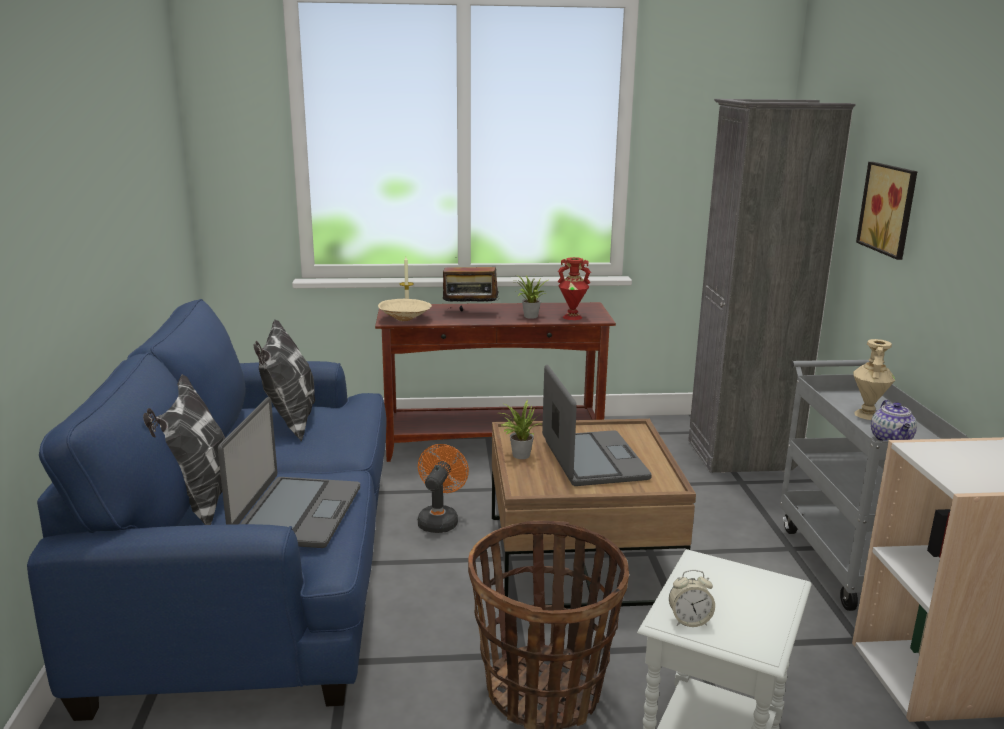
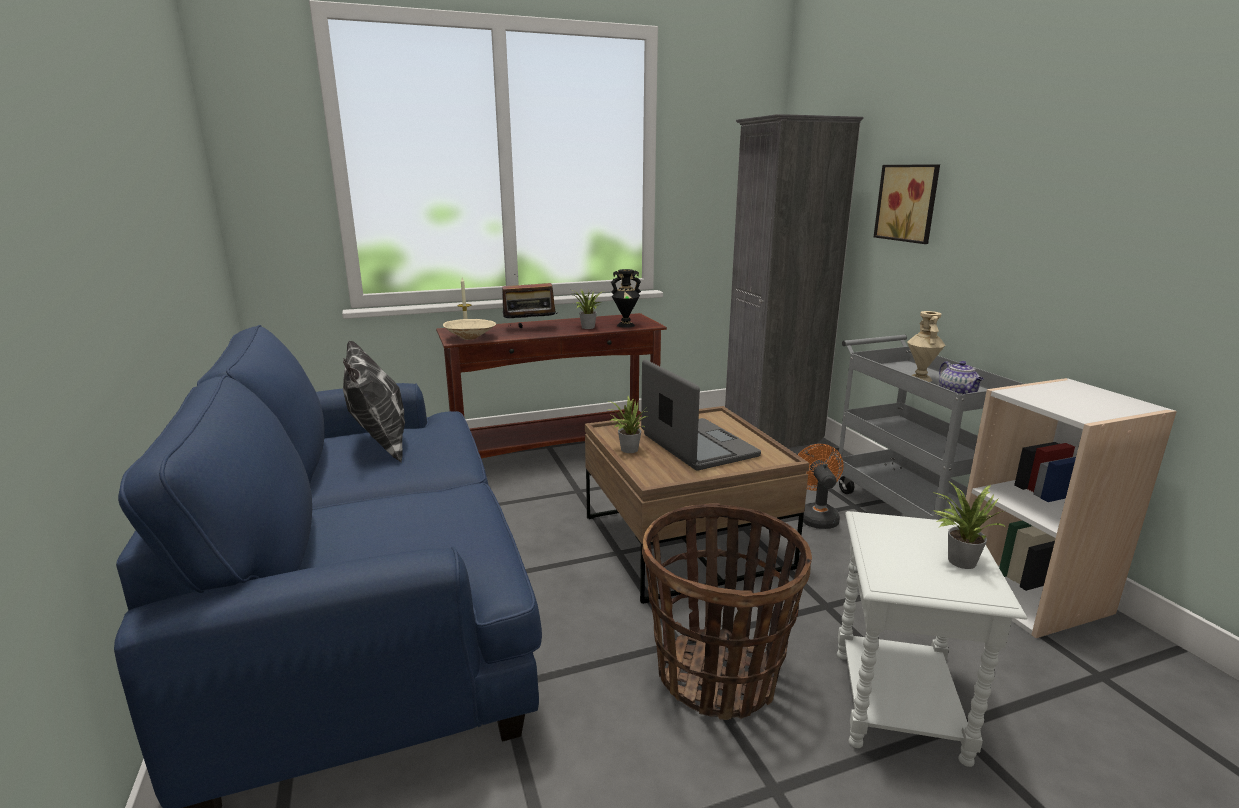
camera: 15 degrees left, 0 degrees up
pillow [143,374,225,525] -> none
laptop [218,397,360,548] -> none
orange fan [418,444,469,533] -> orange fan moved to [798,444,844,529]
red vase [558,257,591,320] -> black vase [611,269,641,328]
alarm clock [669,570,715,627] -> none
none -> potted plant [932,481,1004,569]

